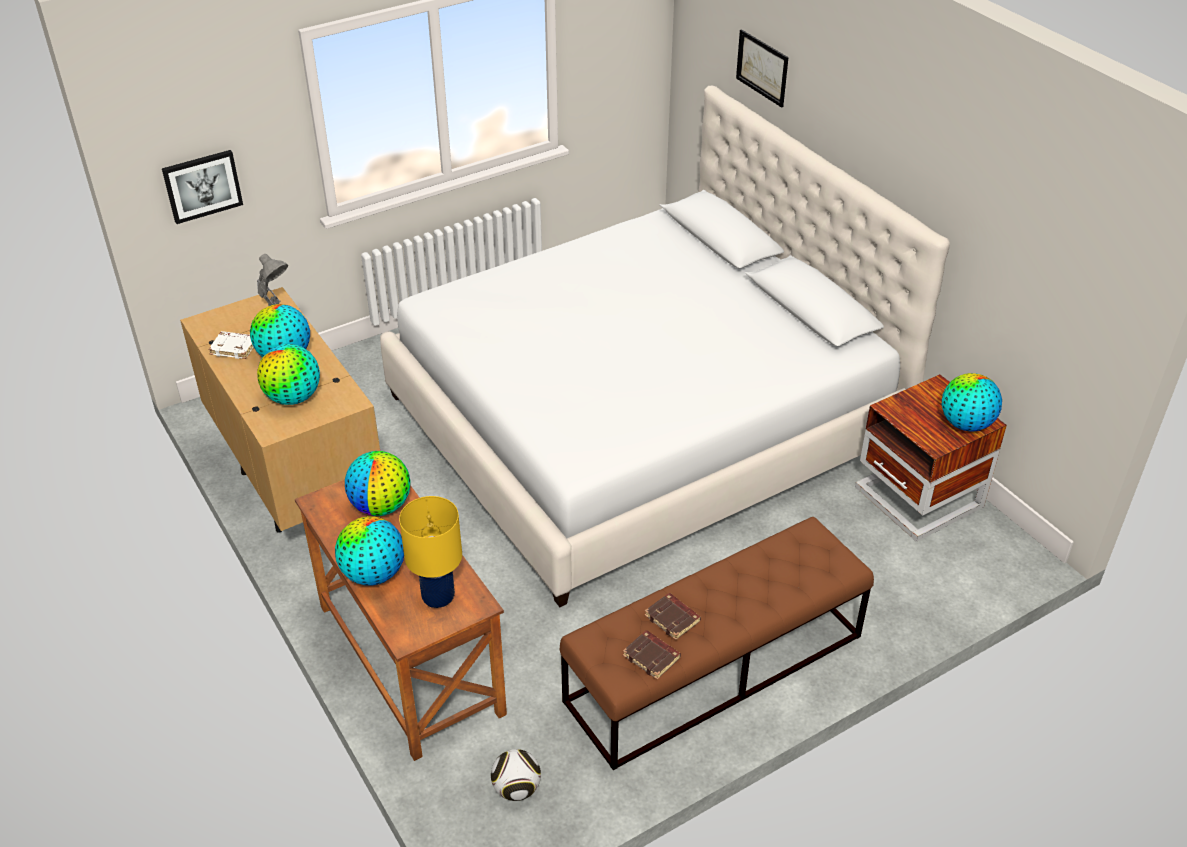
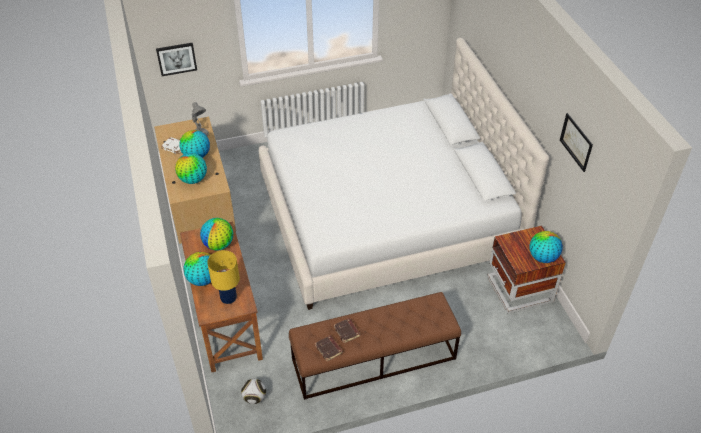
camera: 15 degrees right, 5 degrees up
picture [736,29,789,108] -> picture moved to [560,113,593,172]

